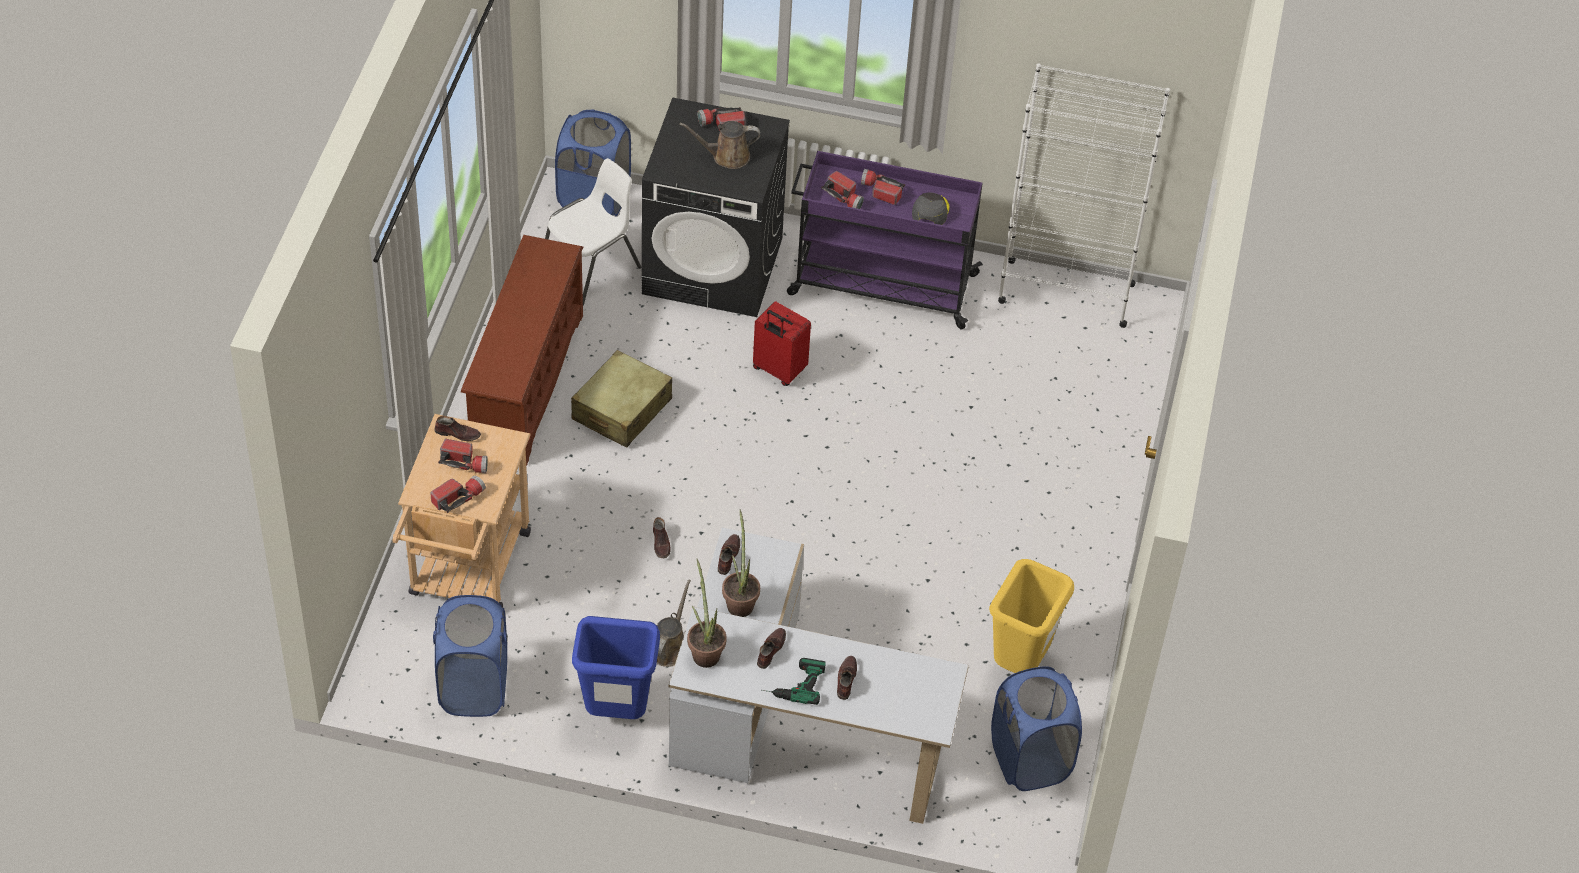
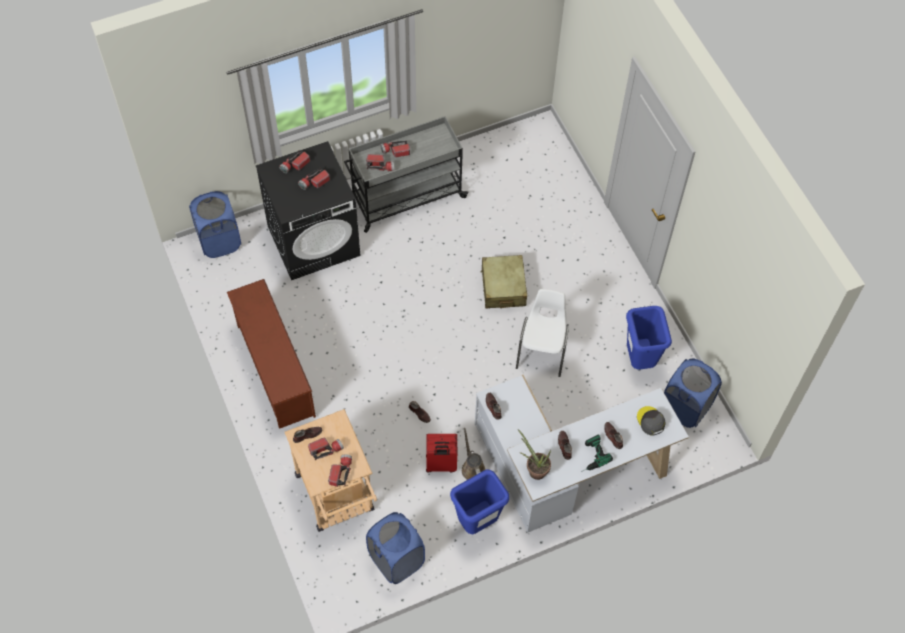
camera: 35 degrees left, 10 degrees up
white chair [545,158,641,306] -> white chair moved to [516,289,569,377]
beige suitcase [571,350,672,448] -> beige suitcase moved to [482,255,527,308]
brown watering can [680,121,760,169] -> flashlight [298,168,330,190]
potted plant [722,509,760,617] -> none
red suitcase [753,301,811,386] -> red suitcase moved to [426,434,457,473]
purple cart [787,151,983,330] -> grey cart [344,116,468,233]
grey cap [912,192,950,225] -> grey cap moved to [637,406,666,436]
yellow trash can [989,559,1074,673] -> blue trash can [626,306,672,369]
white bookcase [998,64,1170,328] -> none

